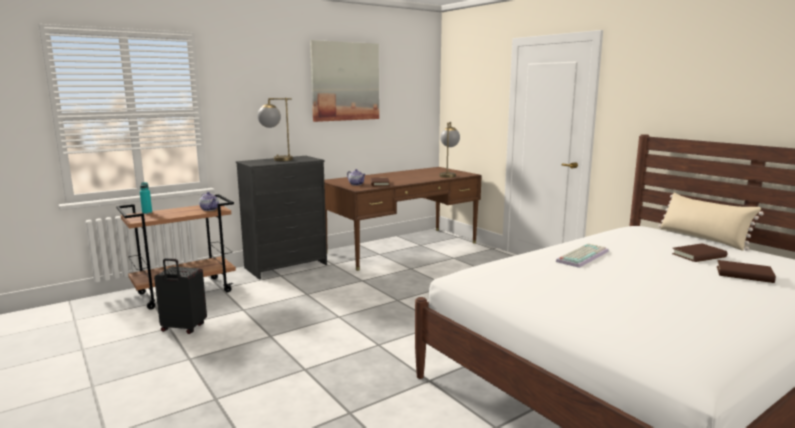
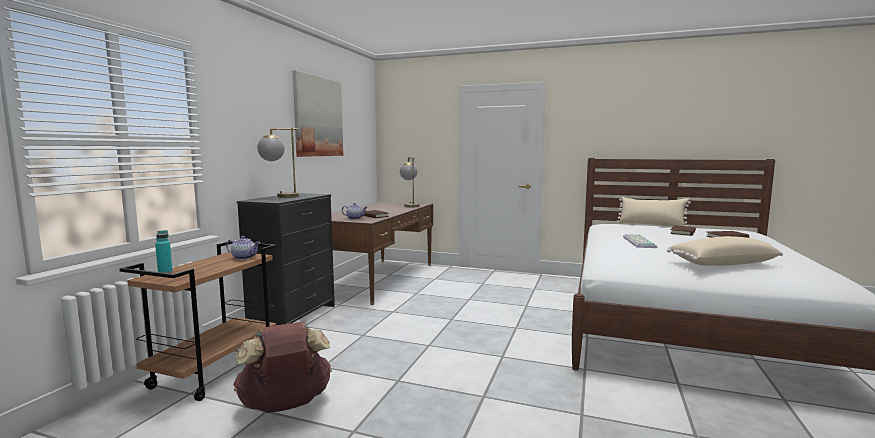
camera: 35 degrees left, 5 degrees down
black suitcase [154,258,207,334] -> brown backpack [233,322,332,413]
none -> beige pillow [667,236,783,266]

